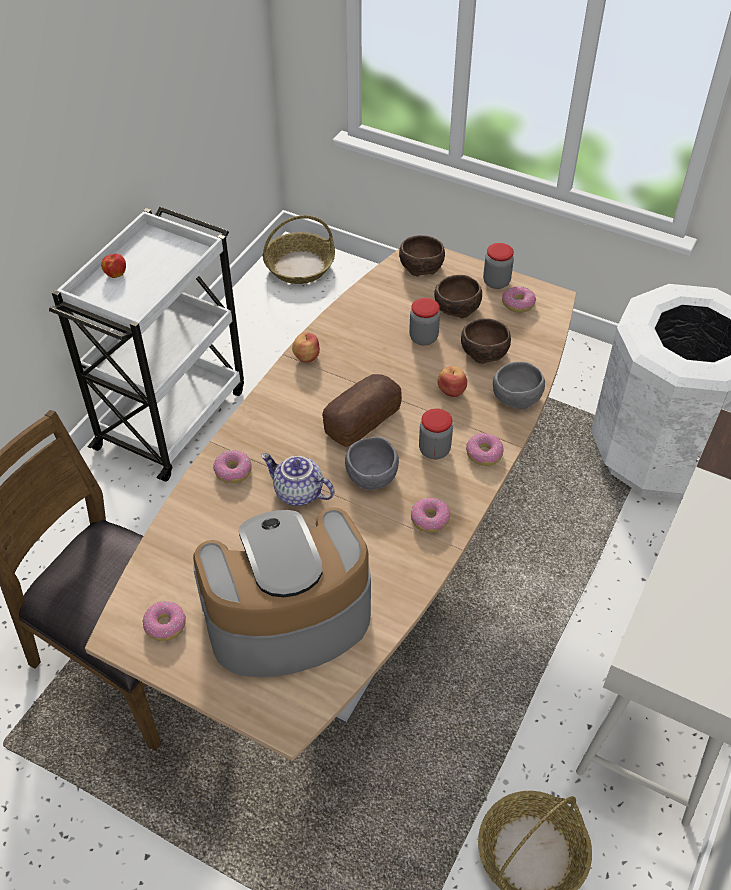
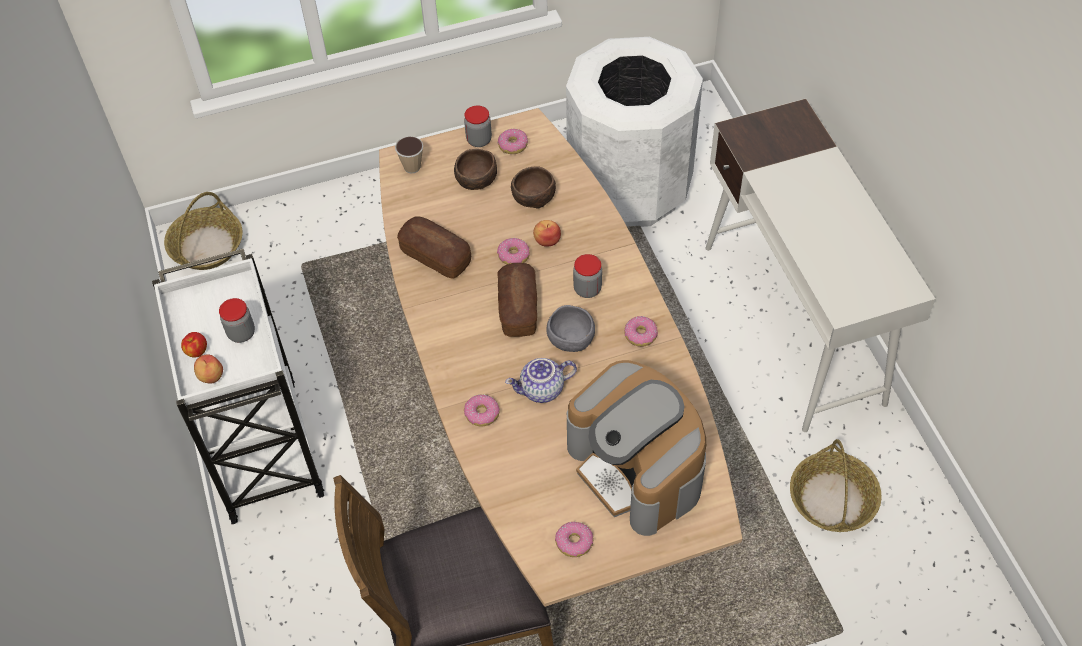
camera: 45 degrees left, 5 degrees up
coffee machine [193,507,371,677] -> coffee machine turned 60 degrees counterclockwise [567,360,706,536]
apple [292,332,320,363] -> apple moved to [194,355,223,384]
brown bowl [399,235,445,277] -> cup [395,136,423,174]
jar [409,298,440,346] -> jar moved to [219,298,255,343]
donut [466,433,504,466] -> donut moved to [497,238,530,265]
grey bowl [493,362,545,410] -> none
none -> bread [397,216,471,279]

